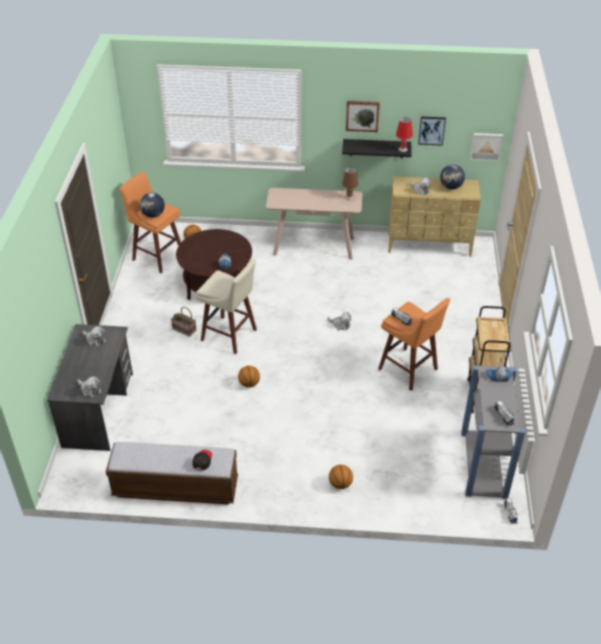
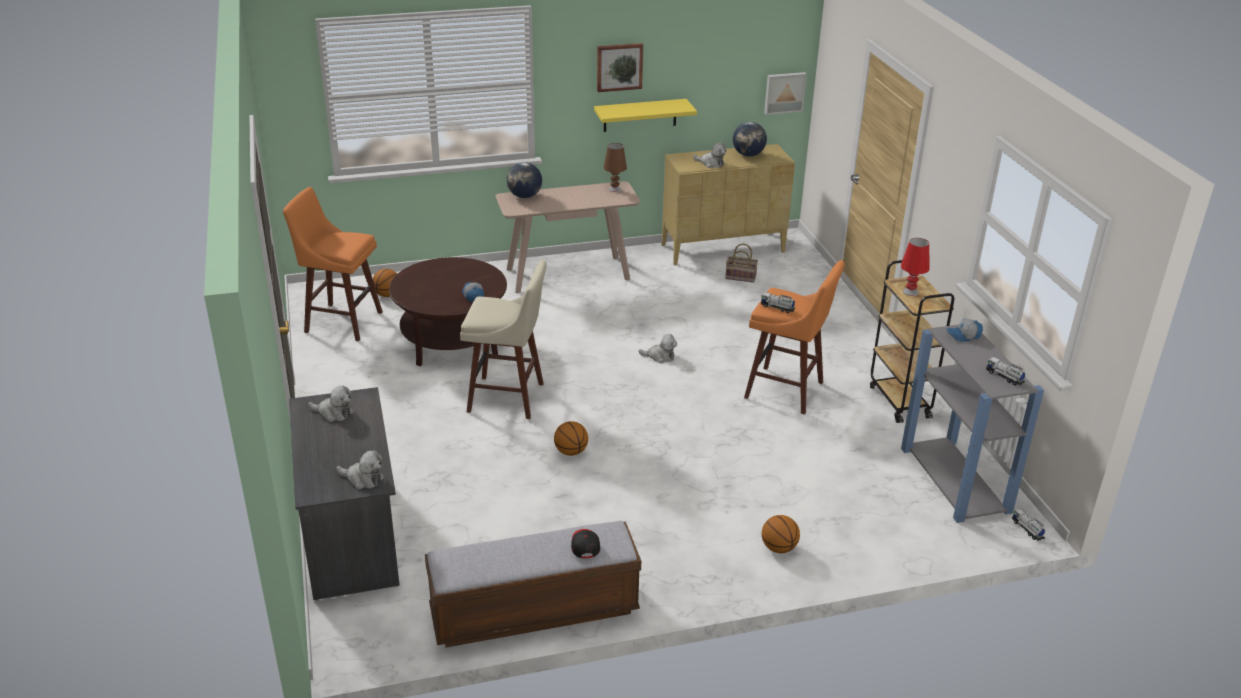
camera: 20 degrees left, 10 degrees down
globe [140,193,165,218] -> globe moved to [507,162,542,198]
basket [171,307,197,337] -> basket moved to [725,244,758,283]
black shelf [342,139,412,158] -> yellow shelf [594,99,697,132]
red table lamp [396,117,413,152] -> red table lamp moved to [901,238,930,296]
picture [418,116,446,146] -> none

